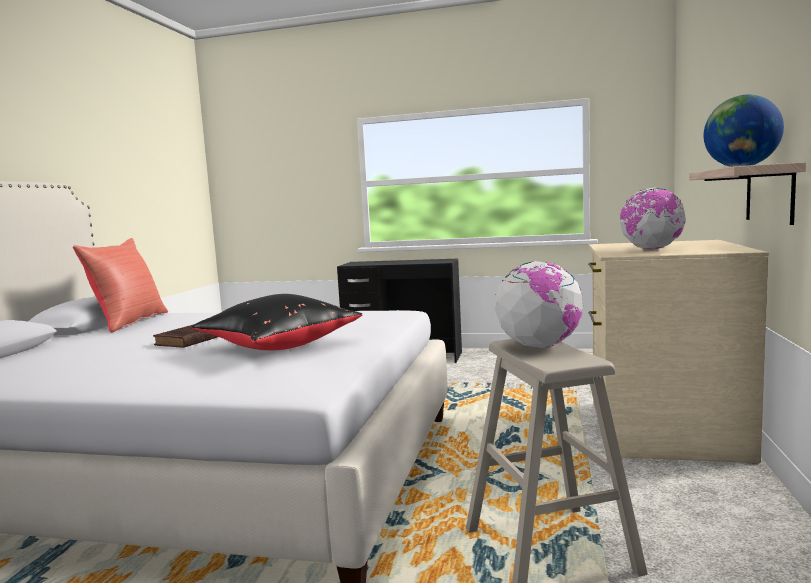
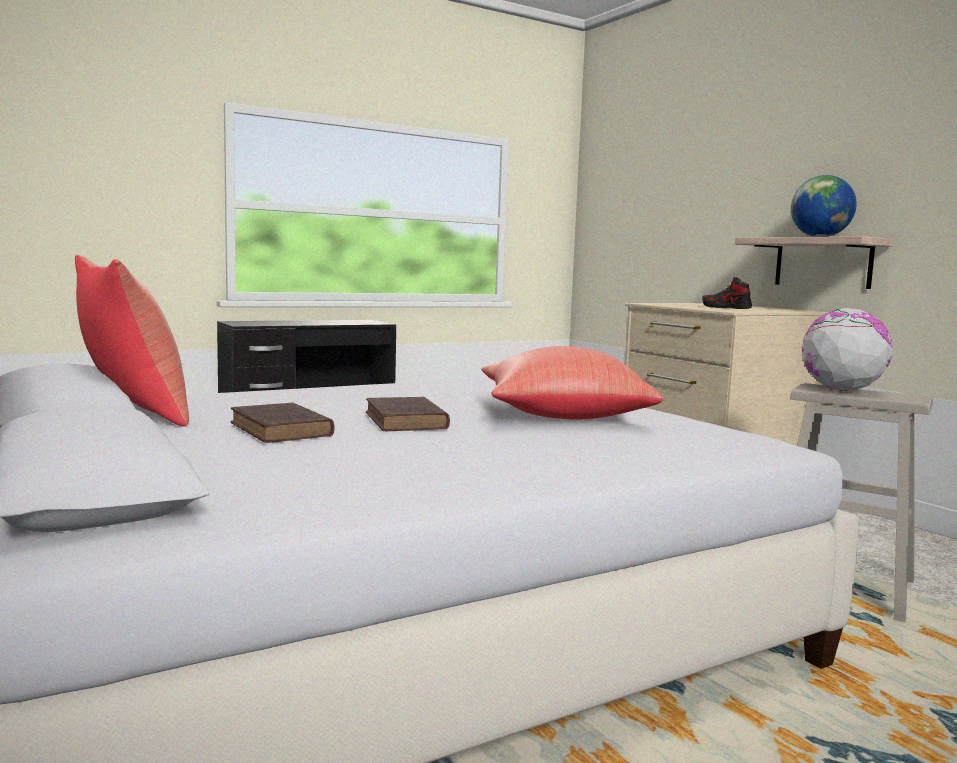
camera: 45 degrees left, 0 degrees up
black pillow [192,294,362,350] -> red pillow [481,346,663,419]
globe [620,188,686,249] -> shoe [702,277,752,309]
none -> brown book [231,402,334,443]

